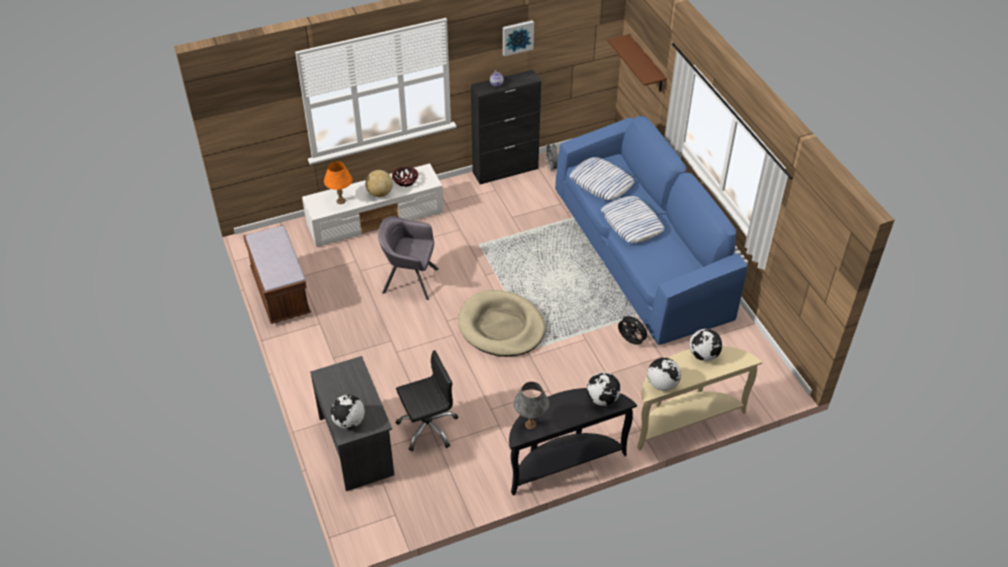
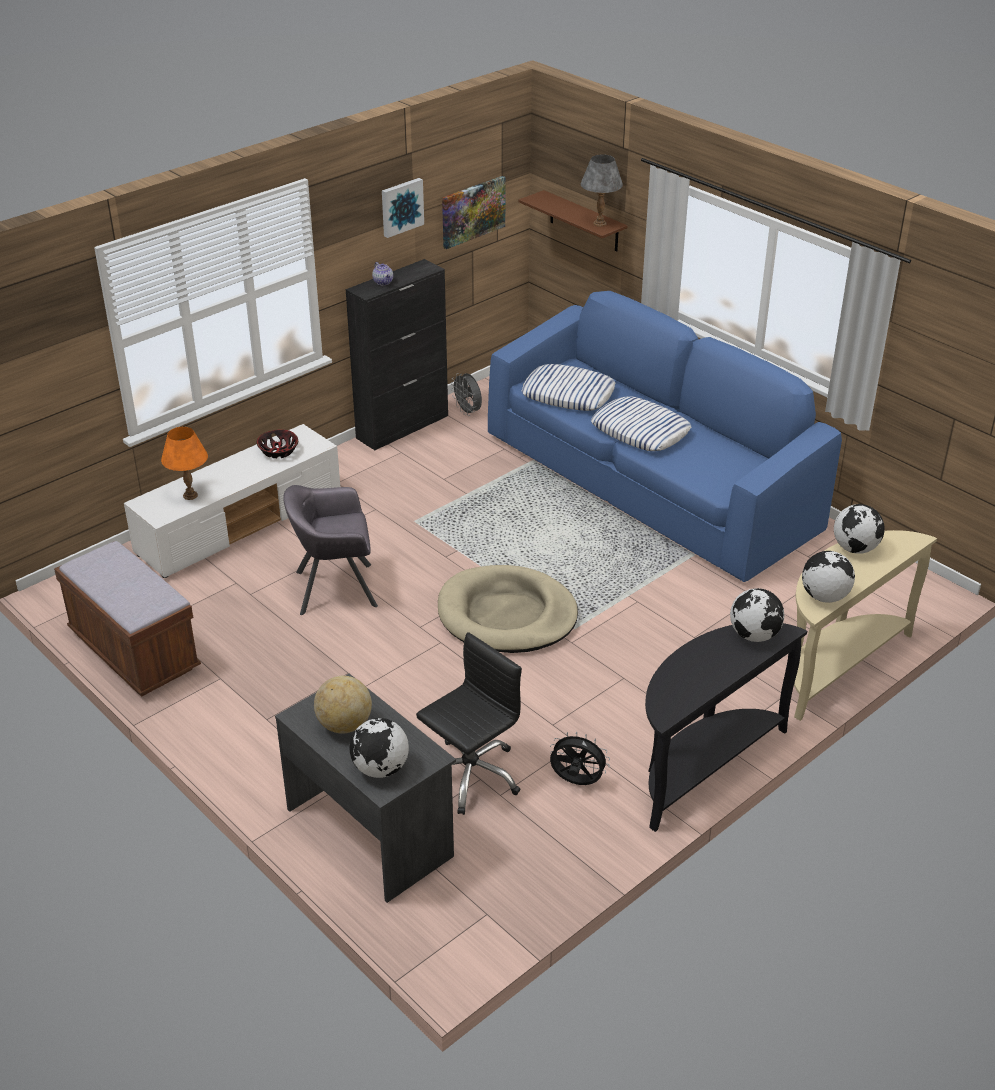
camera: 20 degrees left, 10 degrees down
globe [365,170,393,197] -> globe moved to [314,676,372,734]
grey table lamp [513,382,549,429] -> grey table lamp moved to [581,154,623,227]
black fan [618,314,650,345] -> black fan moved to [550,732,610,785]
none -> picture [442,176,506,249]

